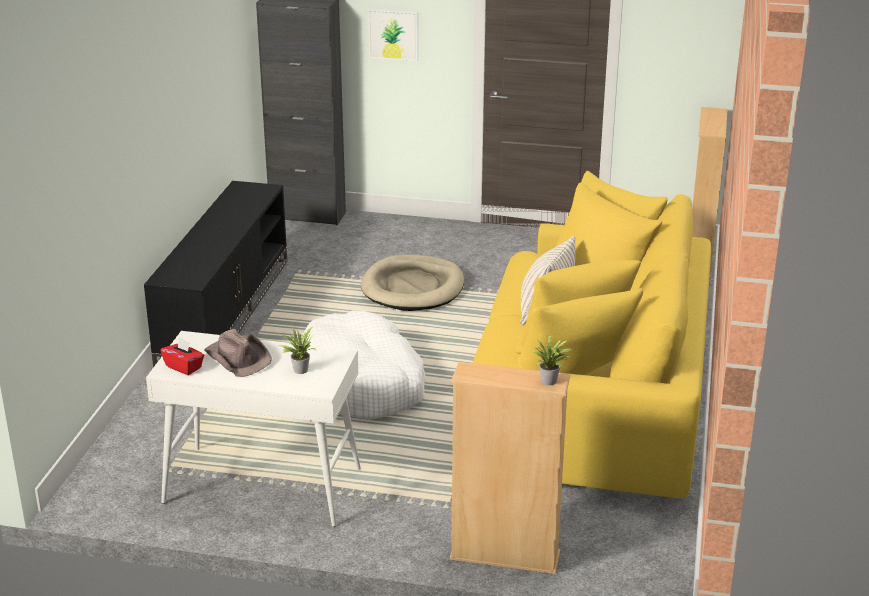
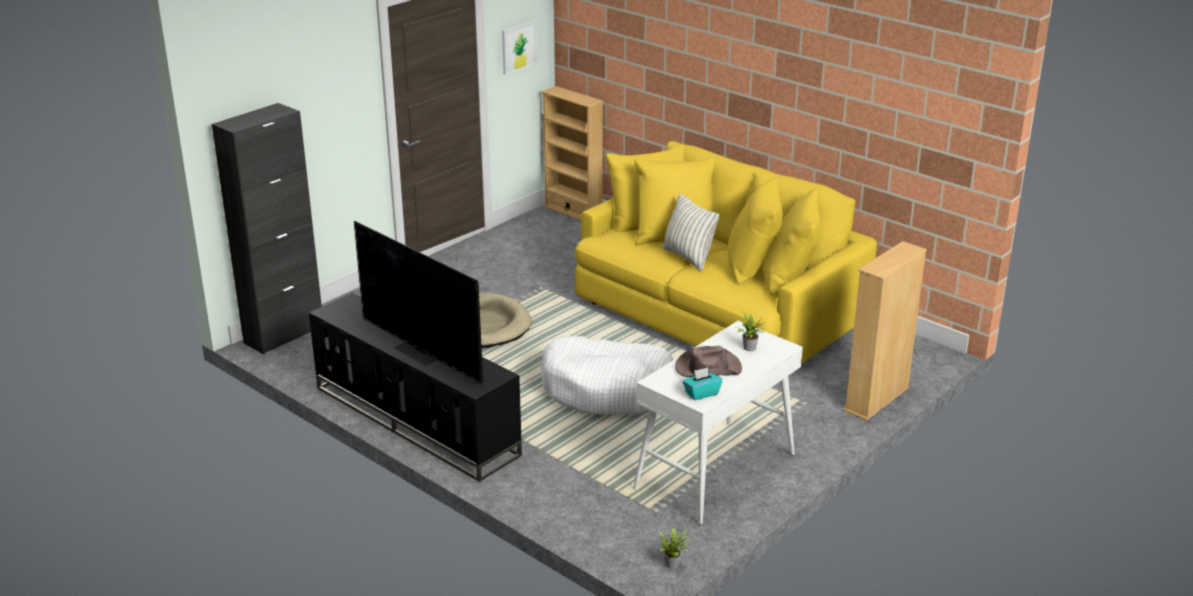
camera: 60 degrees left, 0 degrees up
red tissue box [161,337,205,375] -> turquoise tissue box [683,367,722,400]
picture [368,9,418,62] -> picture moved to [502,21,537,75]
potted plant [533,334,571,385] -> potted plant moved to [658,527,691,569]
none -> television [354,221,483,383]

